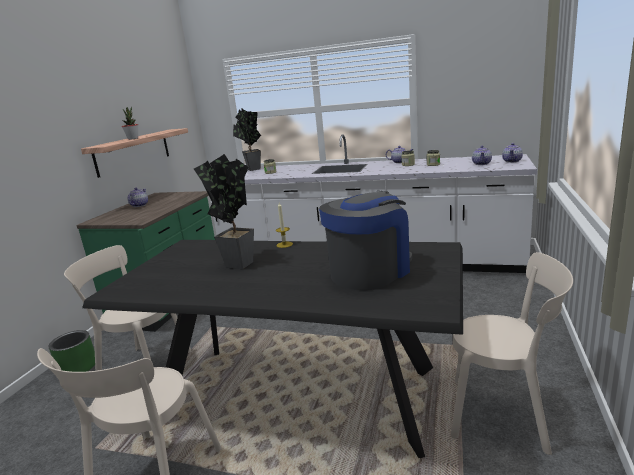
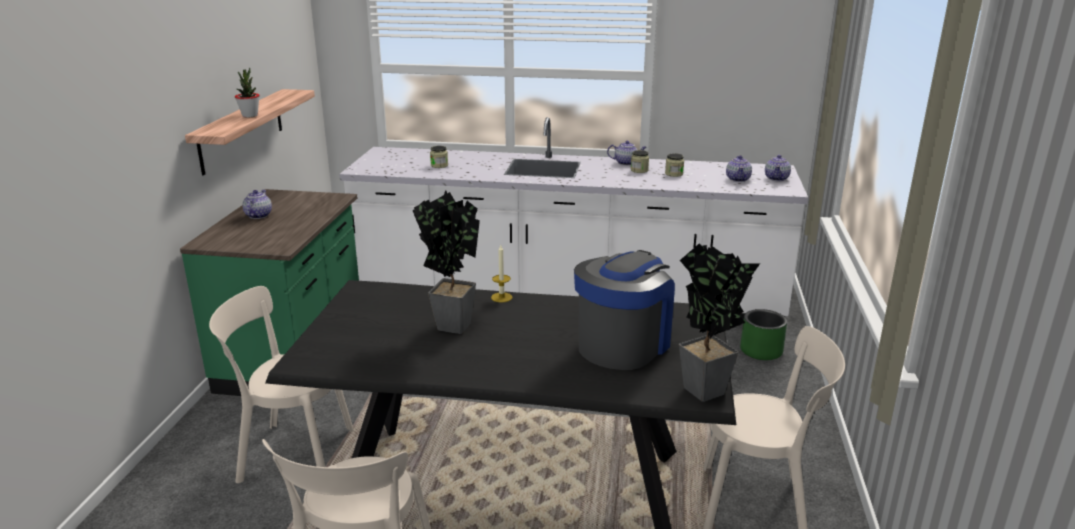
camera: 10 degrees left, 5 degrees up
green planter [48,330,95,372] -> green planter moved to [740,309,787,360]
potted plant [233,108,261,171] -> potted plant moved to [679,243,760,402]

